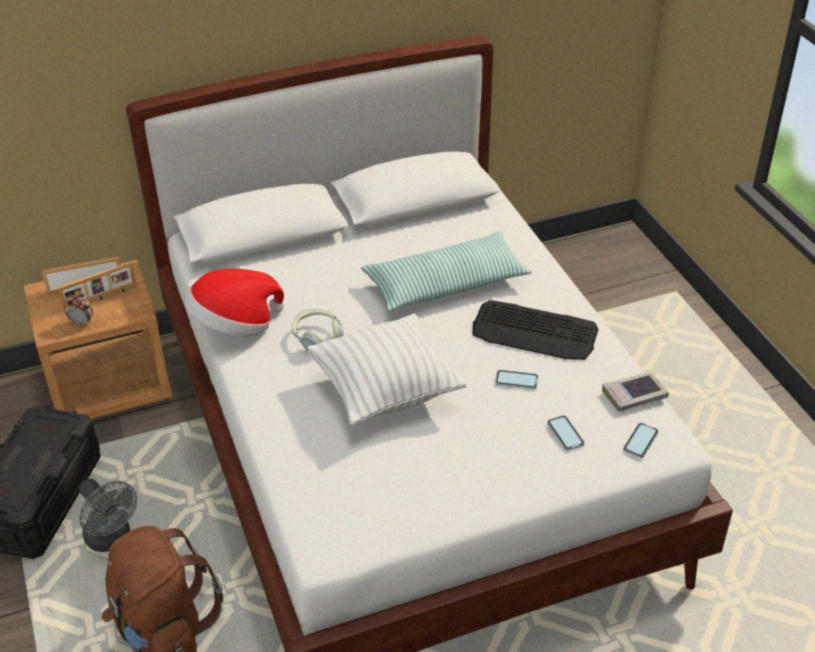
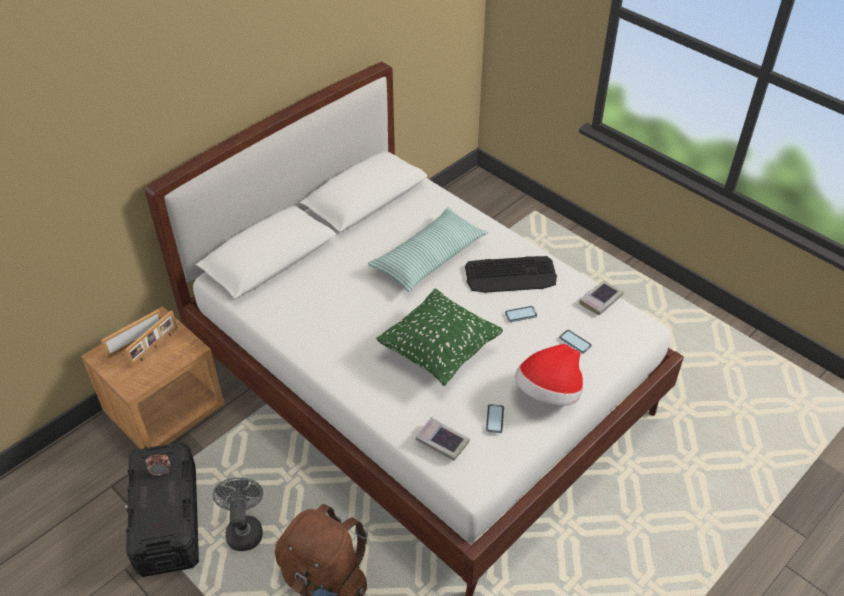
camera: 25 degrees left, 5 degrees up
alarm clock [65,295,93,327] -> alarm clock moved to [146,455,170,476]
grey fan [79,479,137,552] -> grey fan turned 120 degrees counterclockwise [213,477,263,551]
hat [184,269,284,336] -> hat moved to [515,344,583,406]
headphones [291,309,344,350] -> none
white pillow [307,313,466,425] -> green pillow [376,289,503,386]
phone [623,423,659,458] -> phone moved to [486,404,504,433]
none -> book [416,417,469,461]

